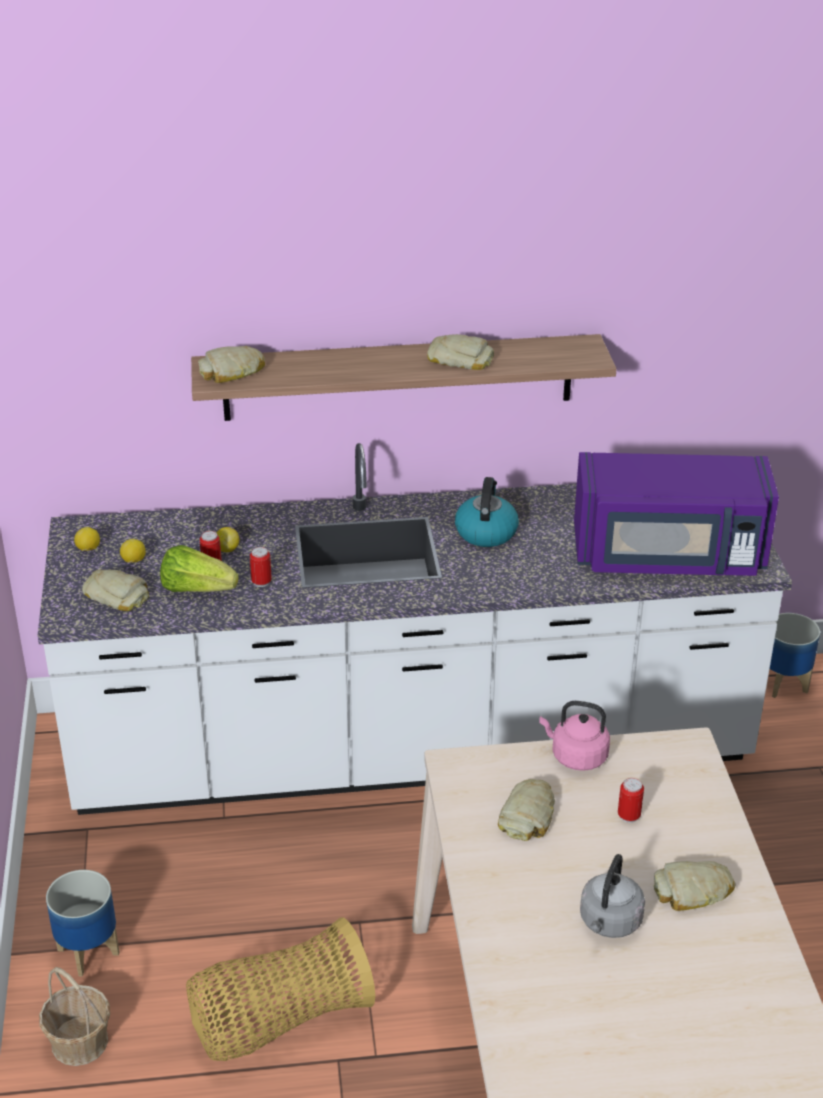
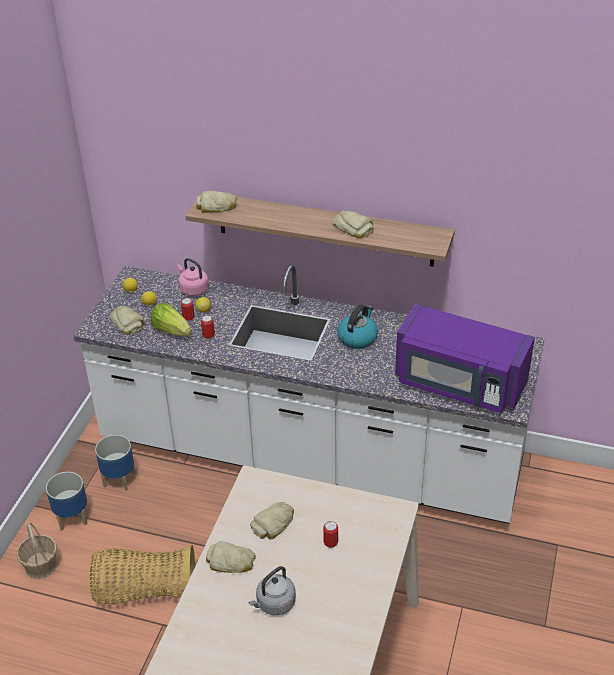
camera: 25 degrees right, 5 degrees up
pink kettle [540,701,610,771] -> pink kettle moved to [177,258,209,296]
bread [654,861,736,911] -> bread moved to [206,541,256,573]
planter [770,613,820,698] -> planter moved to [95,435,135,491]

